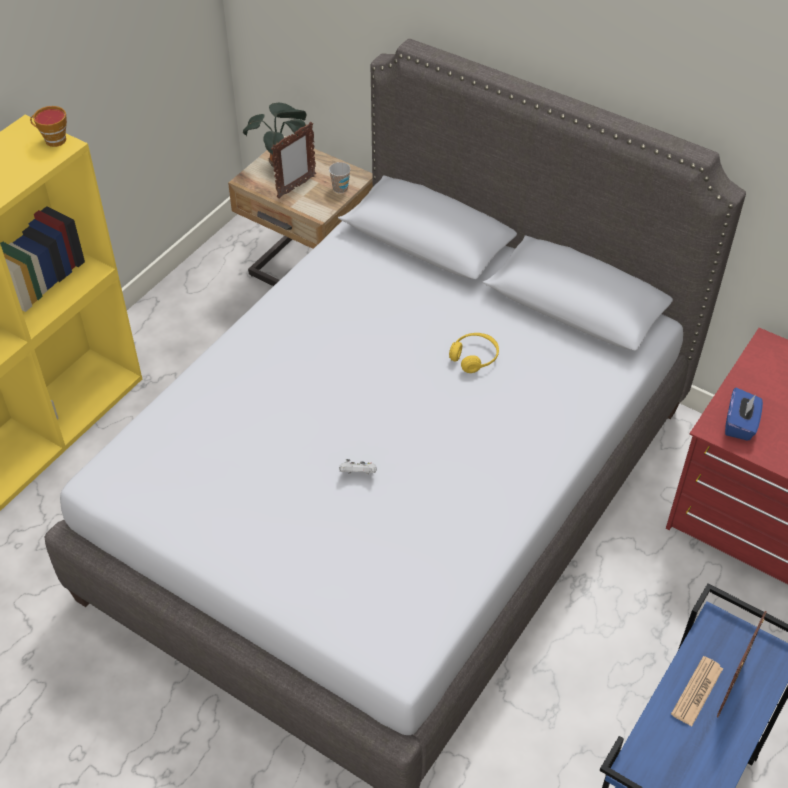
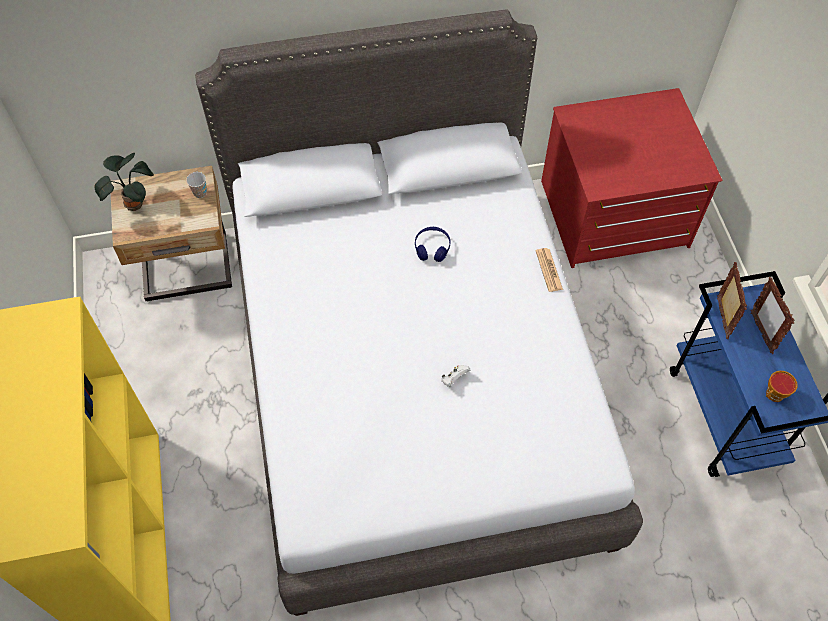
camera: 45 degrees left, 10 degrees up
cup [30,106,67,147] -> cup moved to [766,371,798,402]
picture frame [271,122,316,199] -> picture frame moved to [717,262,747,339]
yellow headphones [449,333,499,373] -> blue headphones [415,227,451,262]
newspaper [671,656,723,727] -> newspaper moved to [536,248,563,292]
blue tissue box [725,388,763,441] -> none

